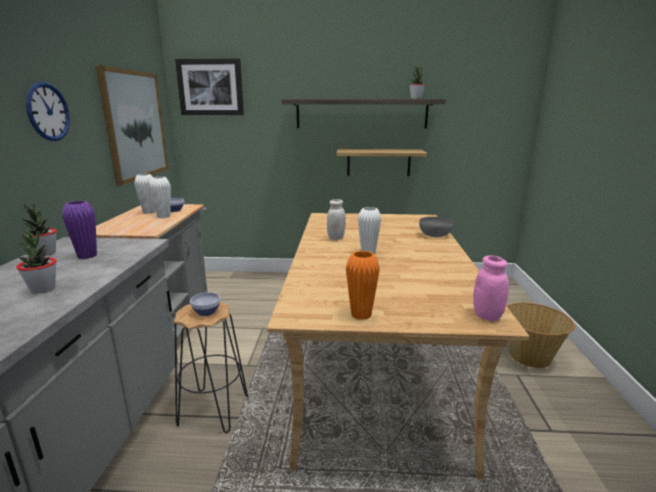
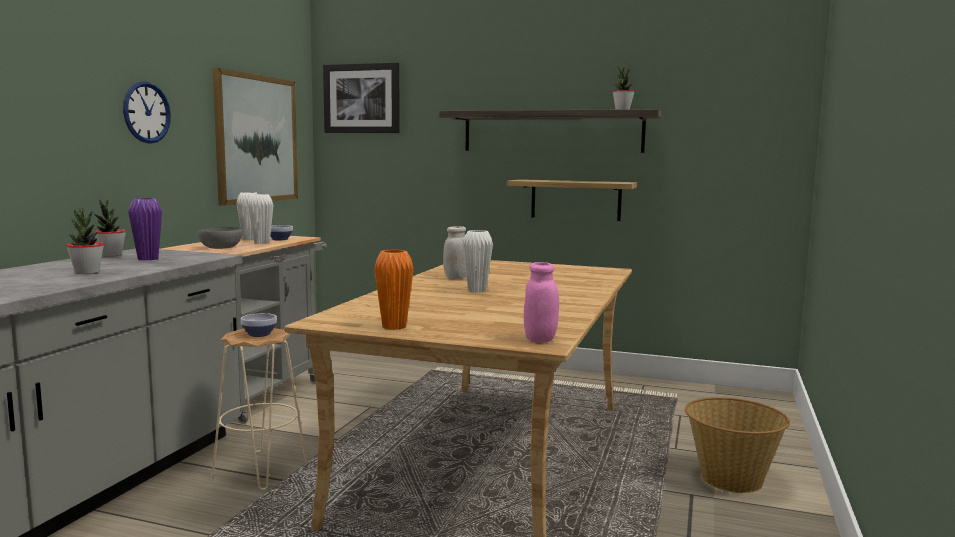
camera: 15 degrees right, 10 degrees down
black stool [174,302,248,433] -> beige stool [212,328,308,490]
grey bowl [419,217,454,237] -> grey bowl moved to [198,227,243,249]

